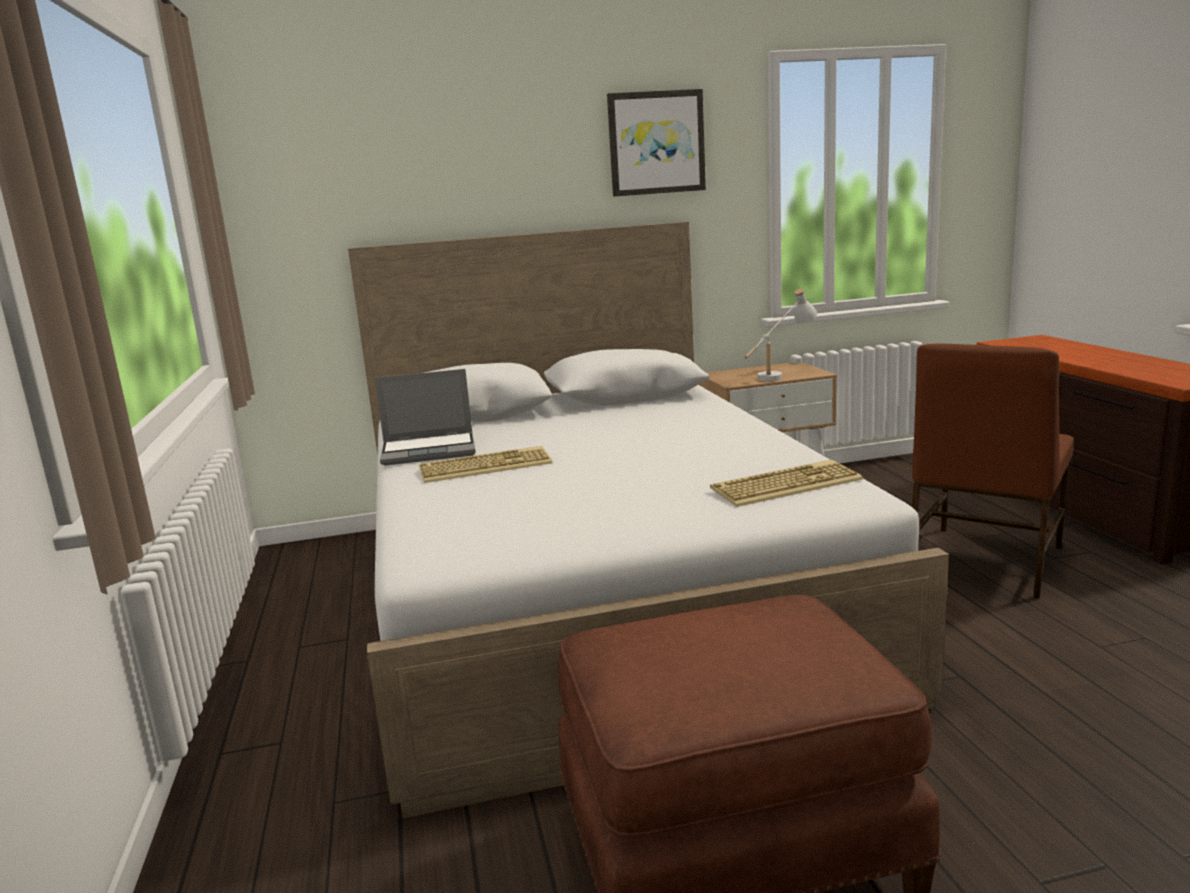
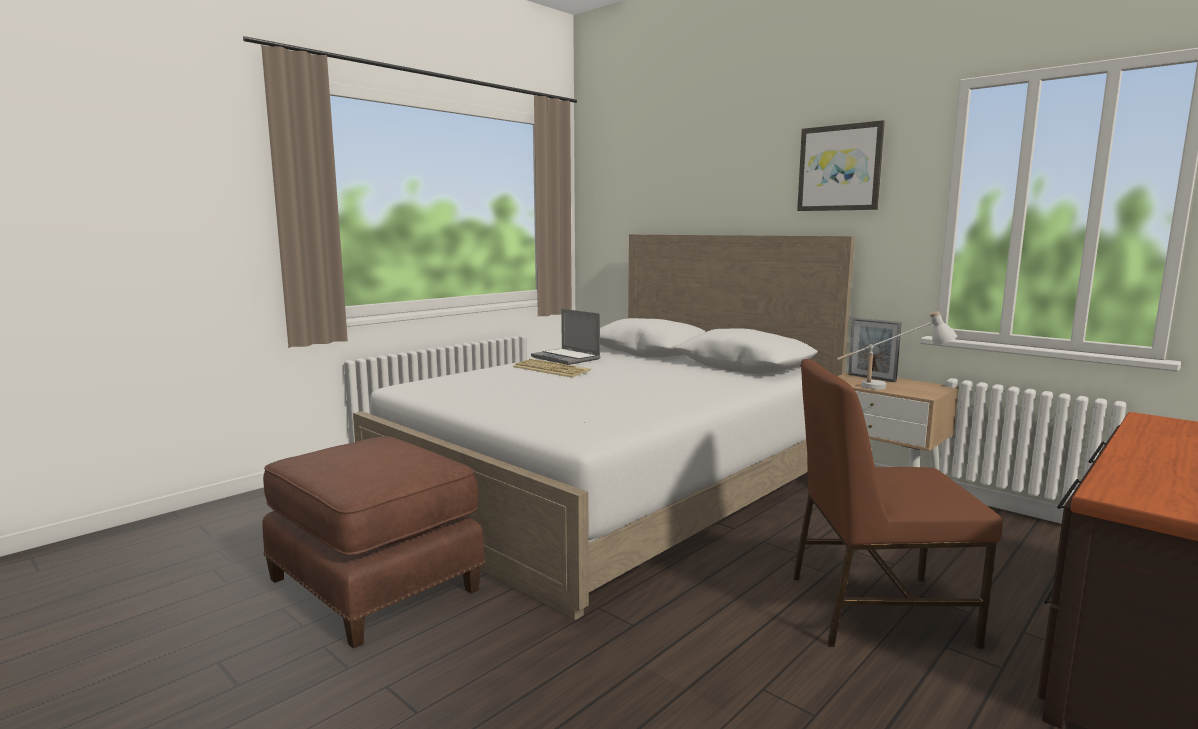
camera: 55 degrees right, 5 degrees down
keyboard [710,460,863,507] -> none
none -> picture frame [848,318,902,382]

